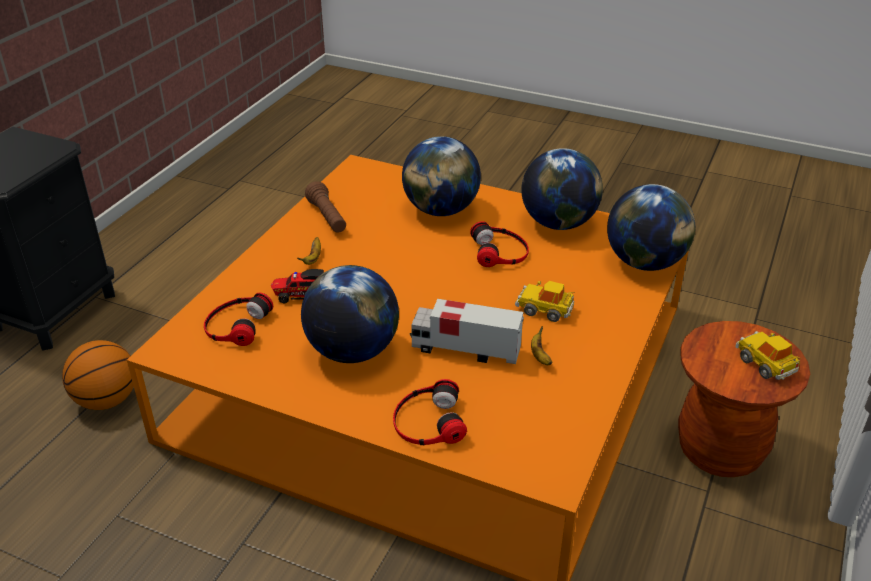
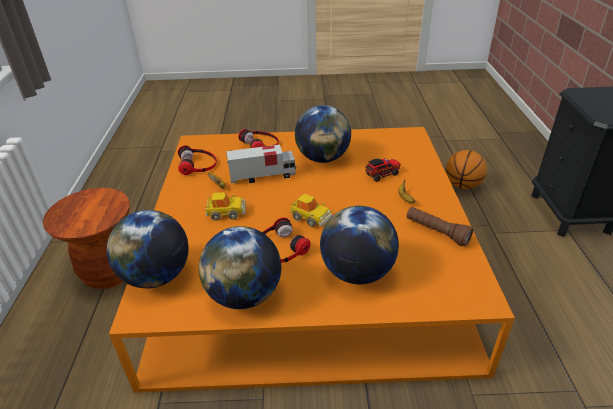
camera: 155 degrees right, 0 degrees up
headphones [204,293,273,346] -> headphones moved to [178,145,217,175]
toy car [736,331,801,380] -> toy car moved to [290,194,332,227]

